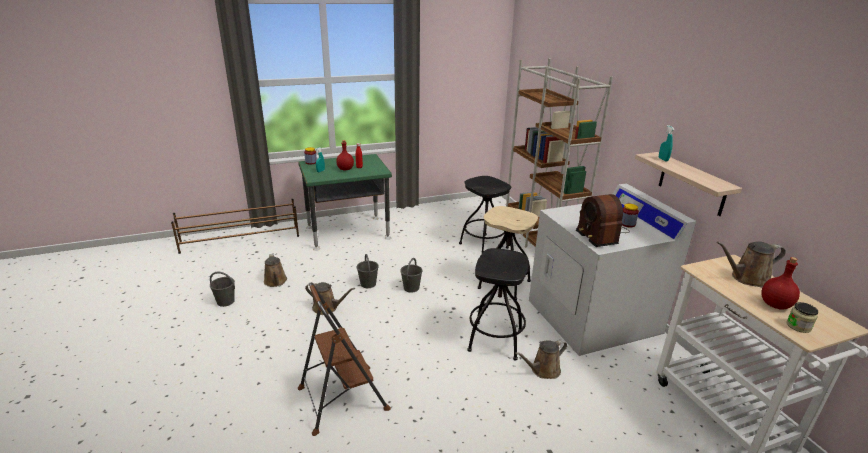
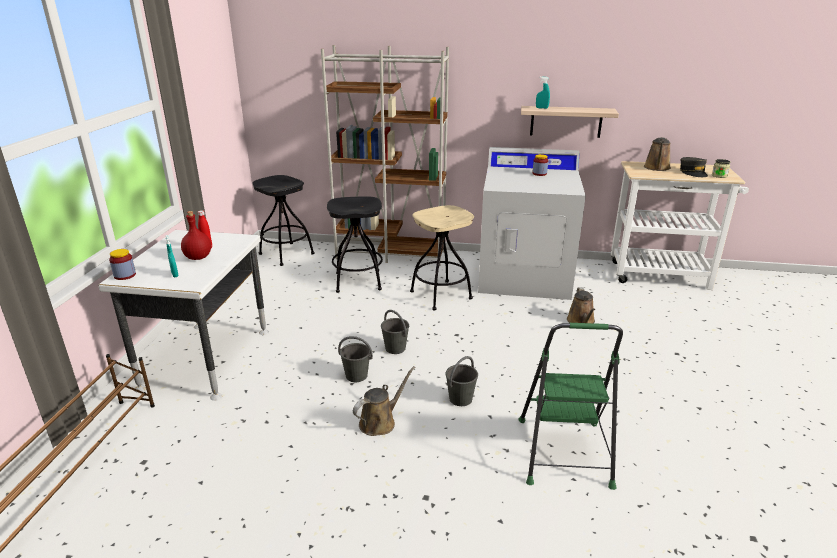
camera: 60 degrees left, 0 degrees up
grey bucket [210,272,235,307] -> grey bucket moved to [446,356,478,406]
brown watering can [264,254,287,287] -> none
green desk [298,154,392,251] -> white desk [98,230,269,401]
brown step ladder [298,283,391,436] -> green step ladder [518,323,623,490]
black stool [467,248,529,361] -> black stool moved to [252,175,315,266]
radio [576,194,630,247] -> none
red bottle [761,257,800,310] -> grey cap [680,157,708,177]

